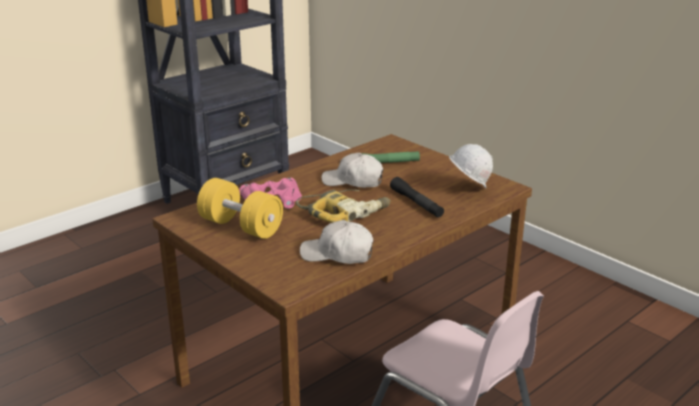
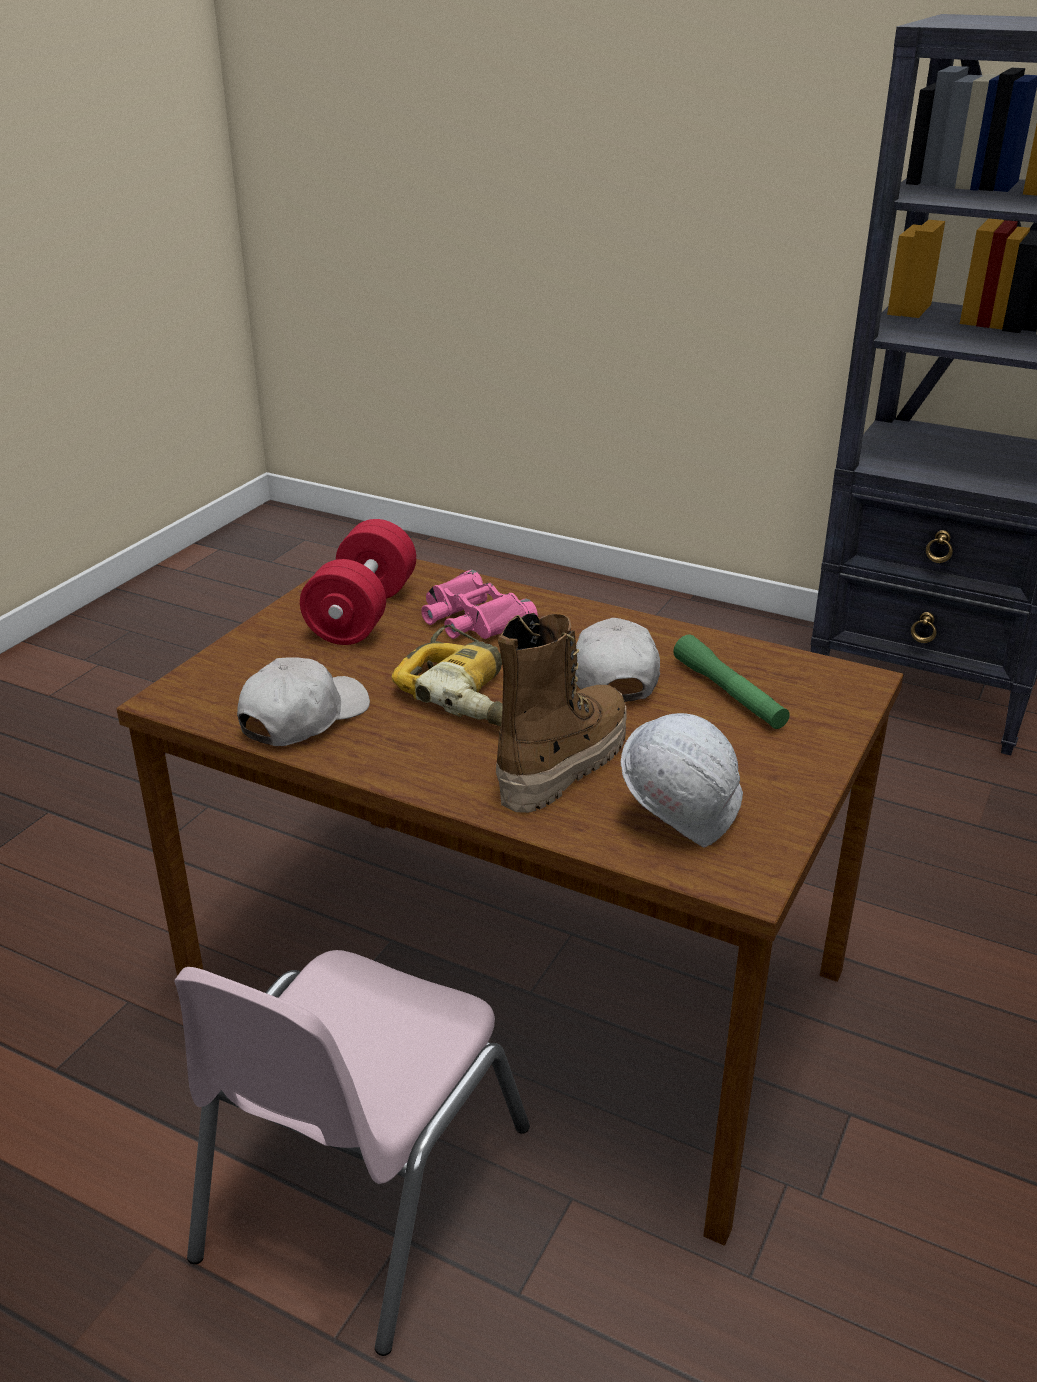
camera: 70 degrees right, 5 degrees up
yellow dumbbell [197,178,283,239] -> red dumbbell [300,519,416,645]
white cap [300,220,373,264] -> white cap turned 45 degrees clockwise [237,657,370,746]
black flashlight [390,177,444,217] -> boot [496,613,627,813]

